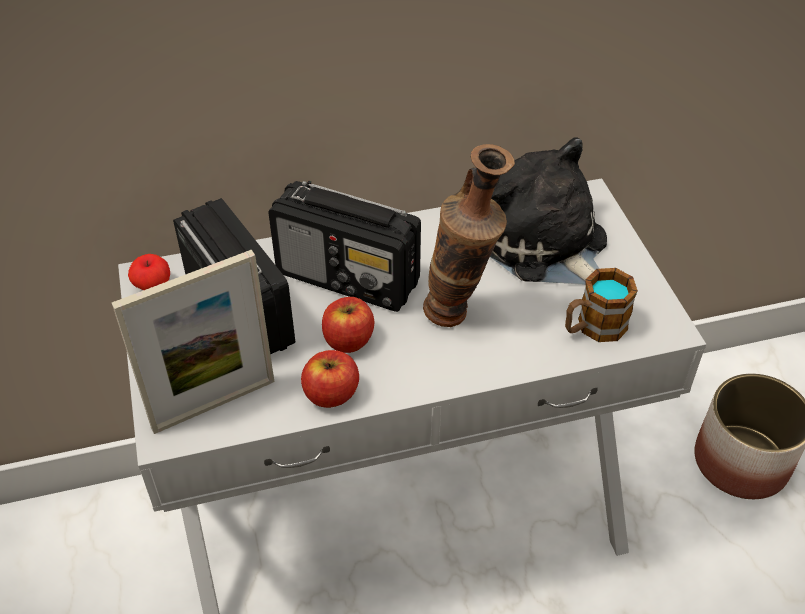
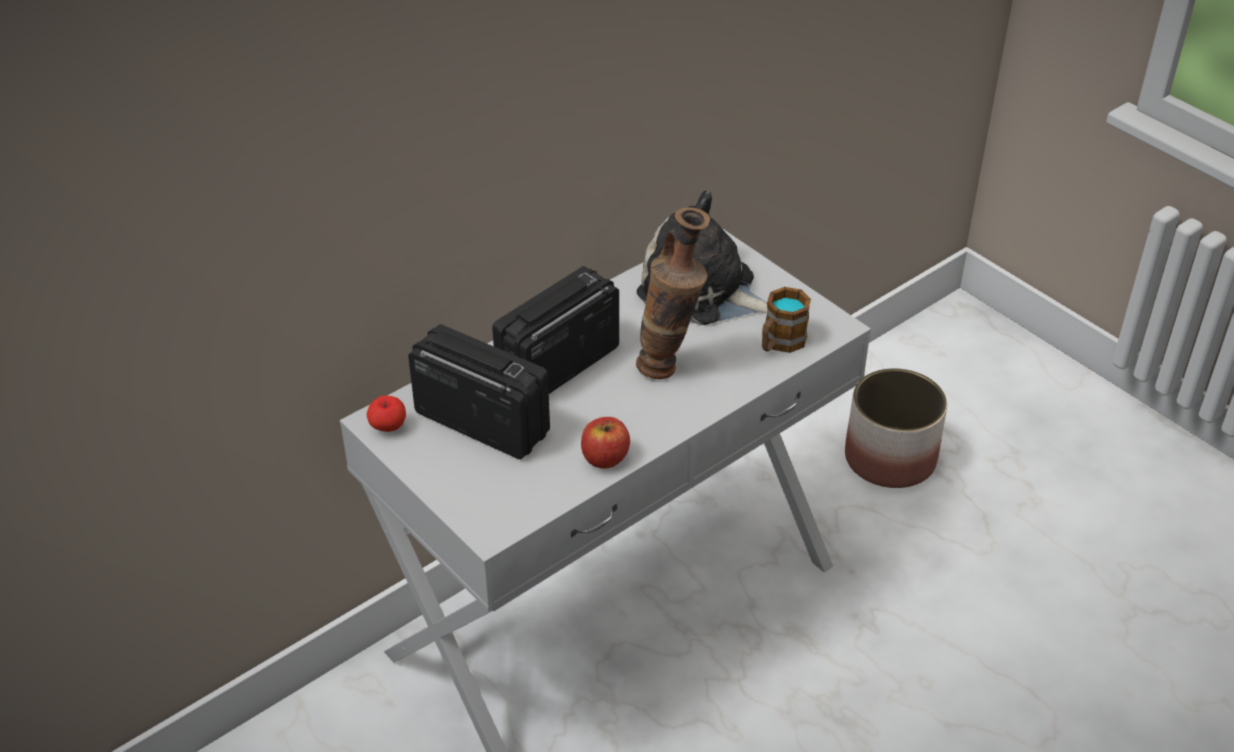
camera: 25 degrees left, 5 degrees down
picture frame [112,250,275,434] -> none
radio [268,181,421,312] -> radio turned 135 degrees clockwise [492,266,619,394]
apple [322,297,374,353] -> none

